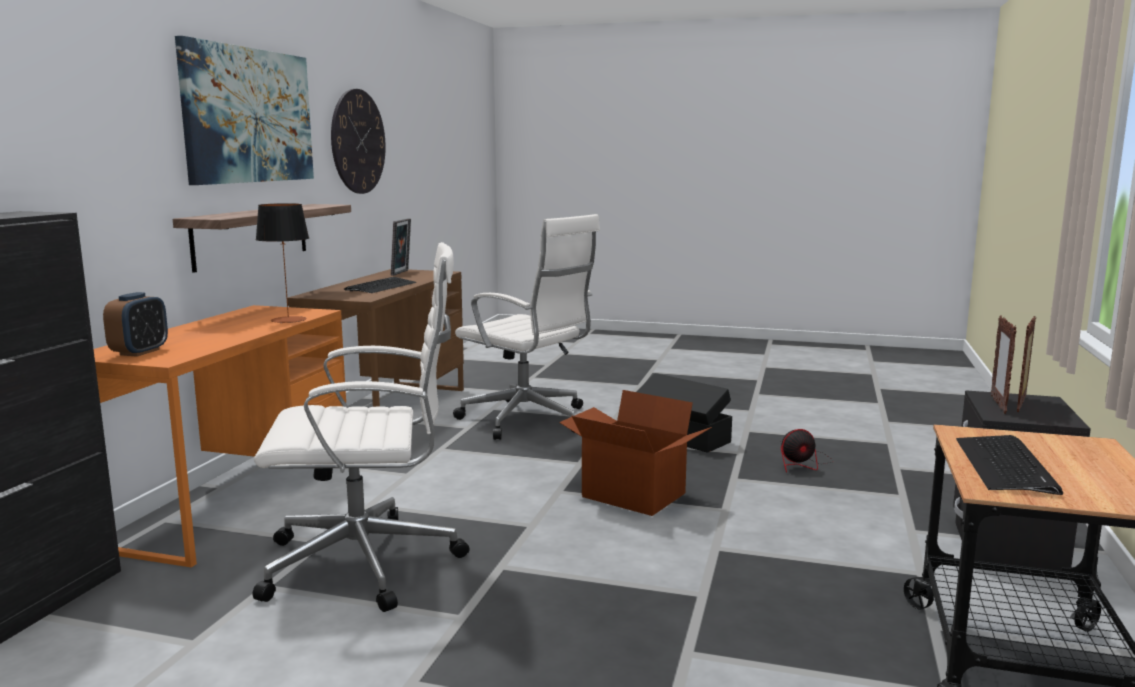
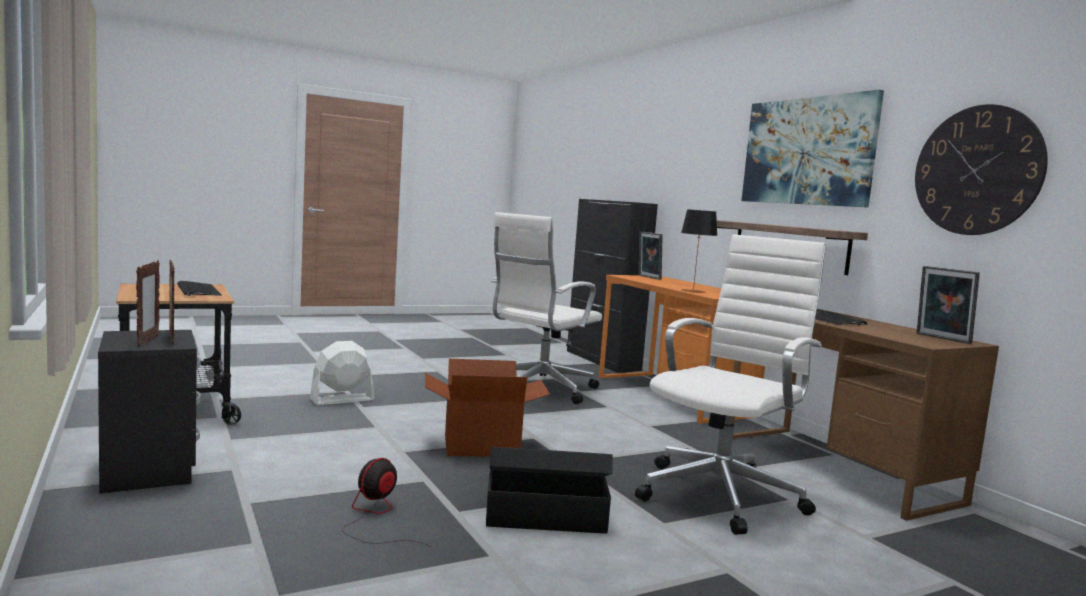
camera: 135 degrees right, 5 degrees down
alarm clock [103,292,168,357] -> picture frame [639,232,662,280]
white office chair [453,214,600,440] -> white office chair turned 135 degrees clockwise [635,234,826,535]
none -> white fan [310,341,375,405]

